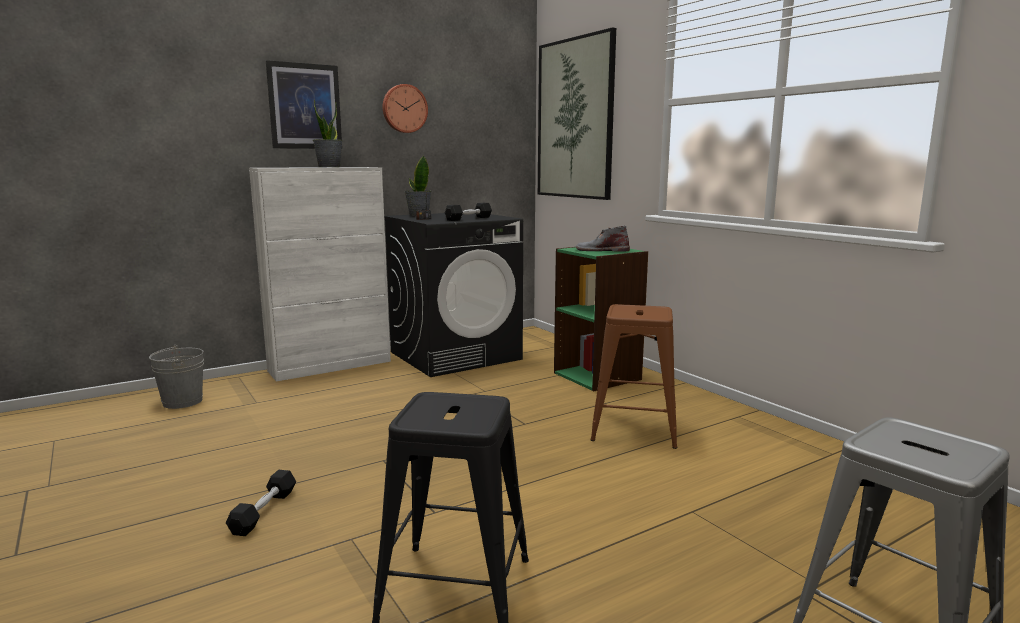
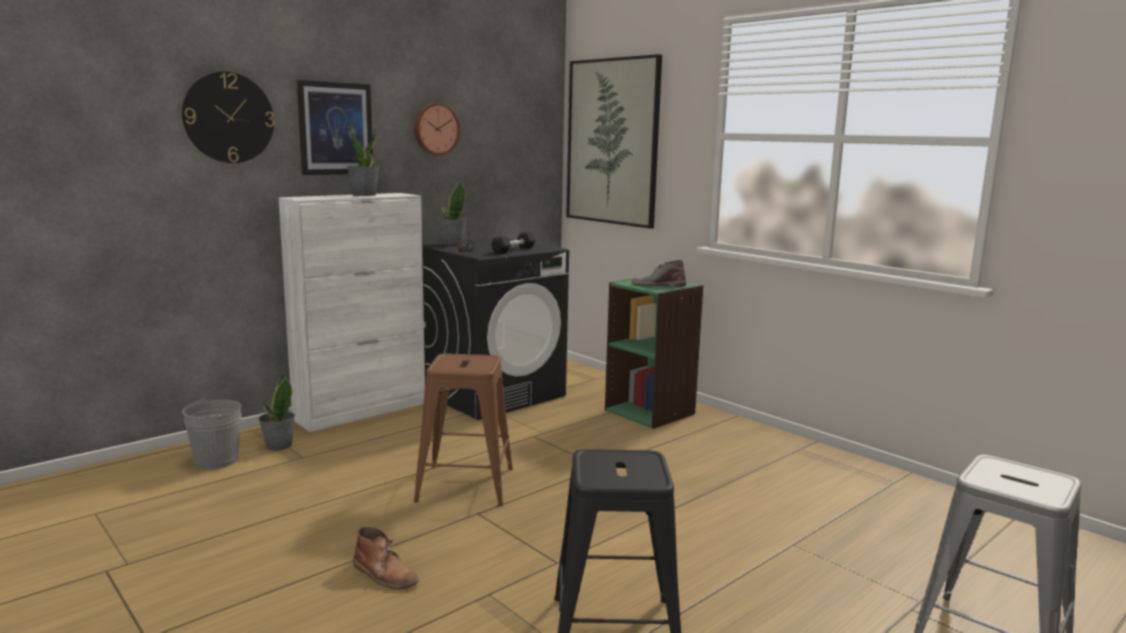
camera: 10 degrees left, 0 degrees up
black dumbbell [226,470,296,536] -> brown boot [353,526,419,589]
brown stool [590,304,677,449] -> brown stool moved to [414,354,513,506]
none -> wall clock [182,72,275,163]
none -> potted plant [258,372,295,450]

